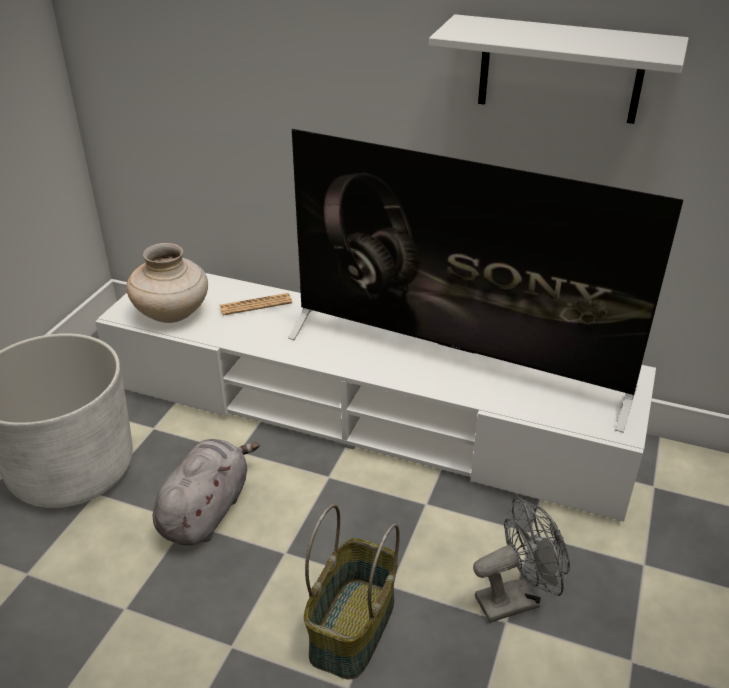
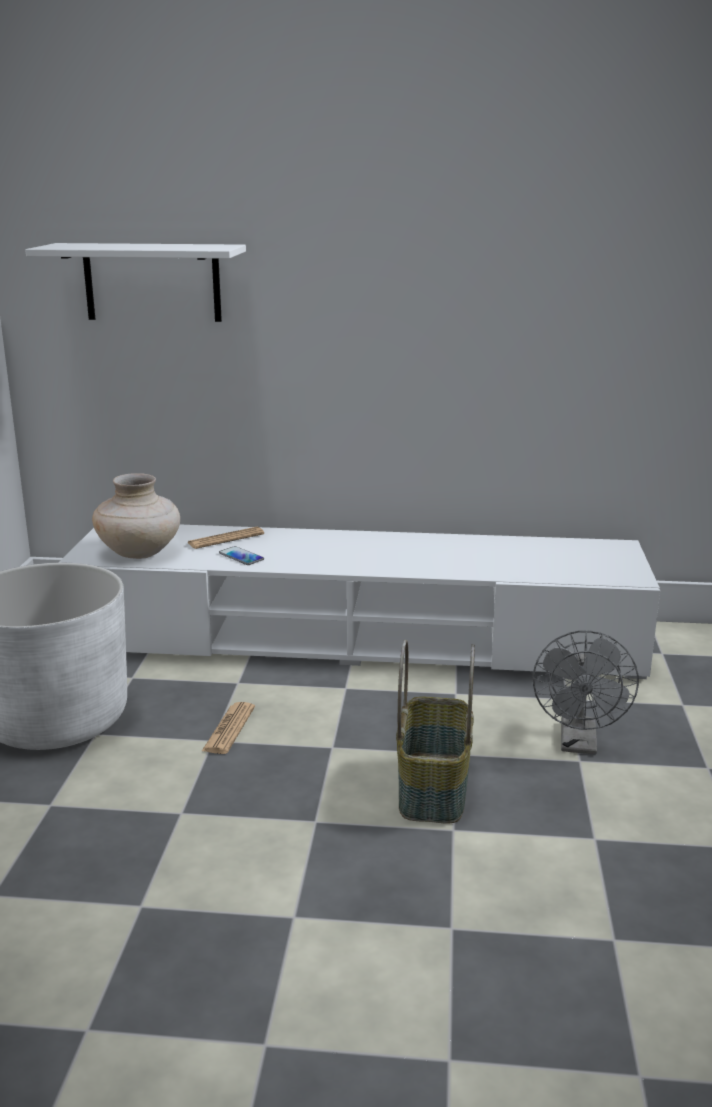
camera: 15 degrees left, 15 degrees down
grey plush toy [153,439,260,545] -> newspaper [202,702,255,754]
television [288,129,683,433] -> none
white shelf [429,14,689,124] -> white shelf moved to [25,243,246,322]
grey fan [473,497,570,623] -> grey fan turned 135 degrees clockwise [533,630,639,755]
none -> phone [219,546,264,565]

